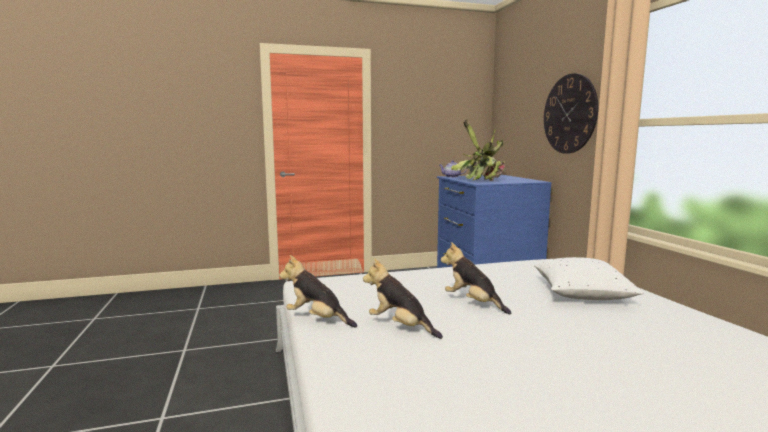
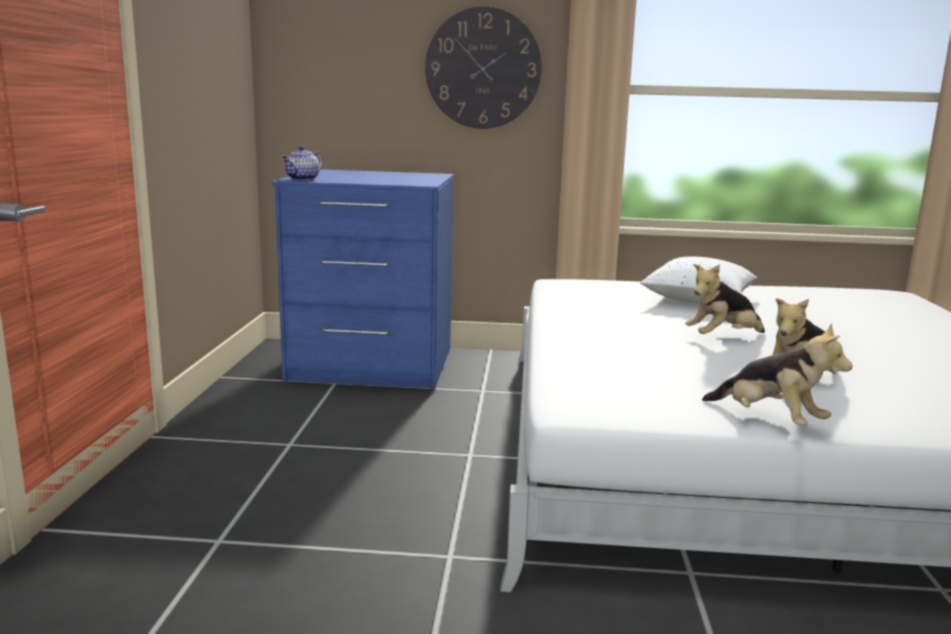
camera: 70 degrees left, 5 degrees up
plush toy [279,255,357,328] -> plush toy turned 90 degrees counterclockwise [702,324,852,425]
potted plant [451,119,506,181] -> none

